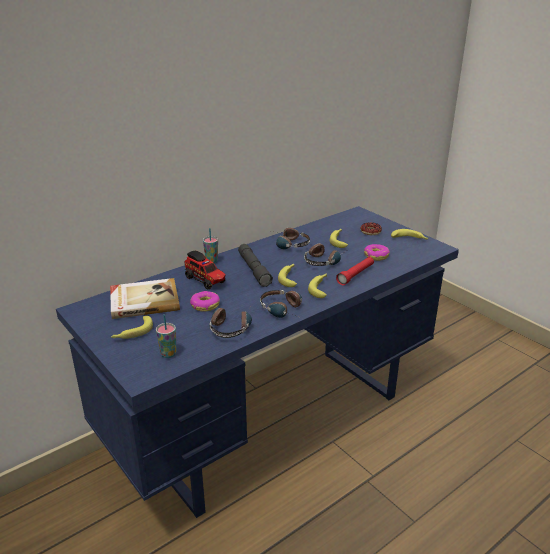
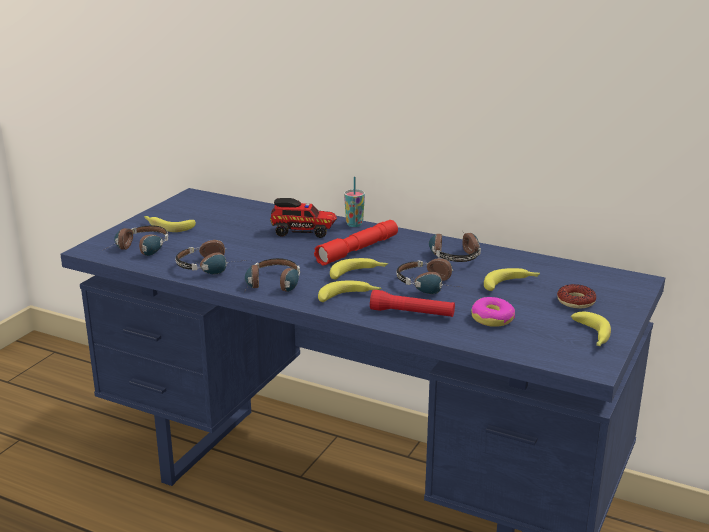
camera: 65 degrees right, 5 degrees down
book [110,278,180,319] -> none
cup [156,314,176,358] -> headphones [102,226,168,256]
toy truck [184,250,226,289] -> toy truck turned 105 degrees counterclockwise [270,198,337,238]
donut [190,291,220,312] -> none
grey flashlight [238,244,273,287] -> red flashlight [314,220,398,266]

